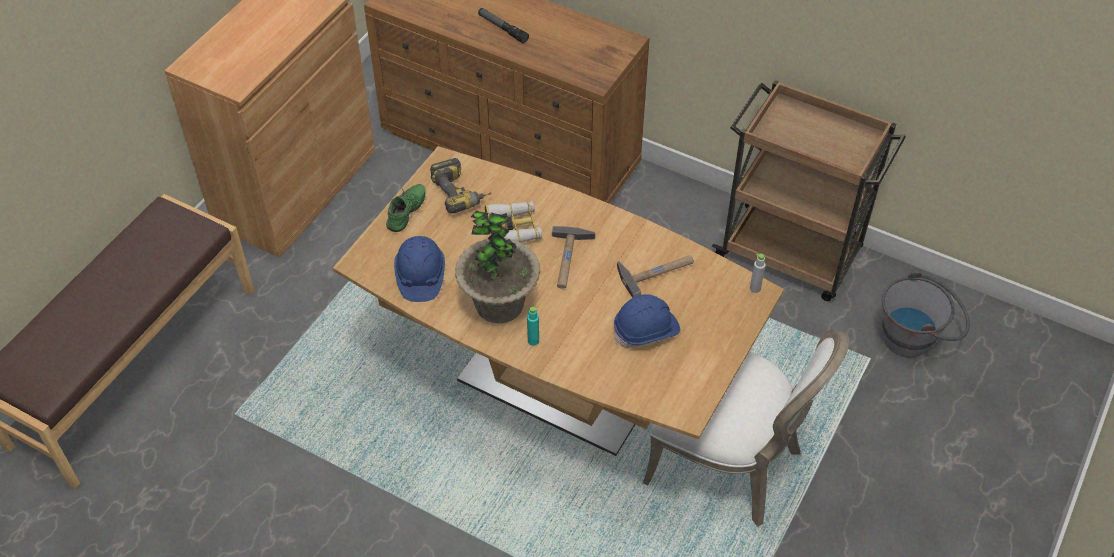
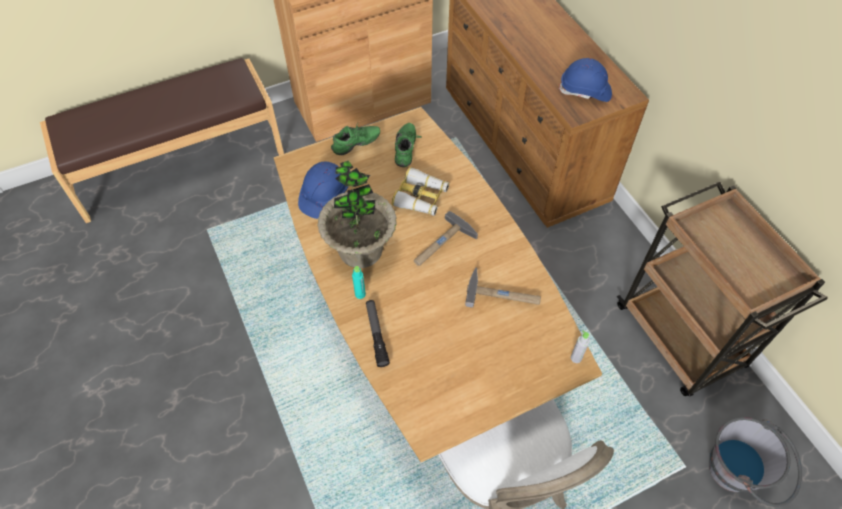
camera: 35 degrees right, 5 degrees up
power drill [430,158,492,214] -> green shoe [395,123,422,167]
flashlight [478,8,529,44] -> flashlight moved to [366,300,390,367]
blue hard hat [614,294,680,348] -> blue hard hat moved to [558,58,612,102]

